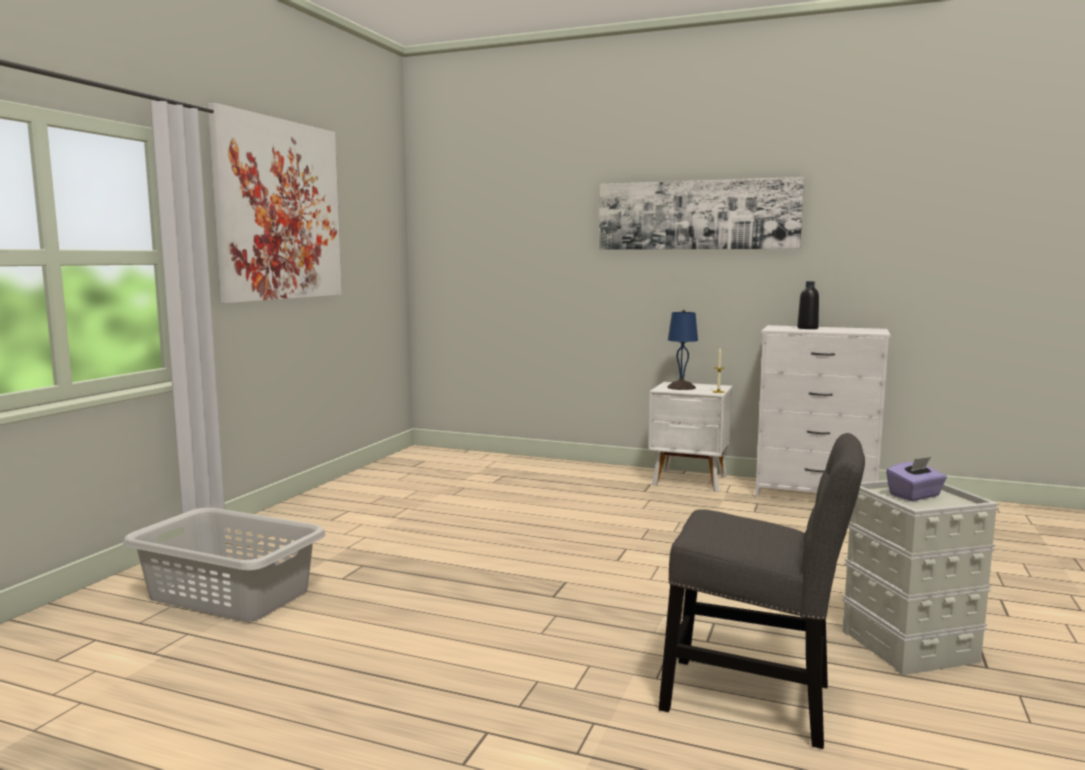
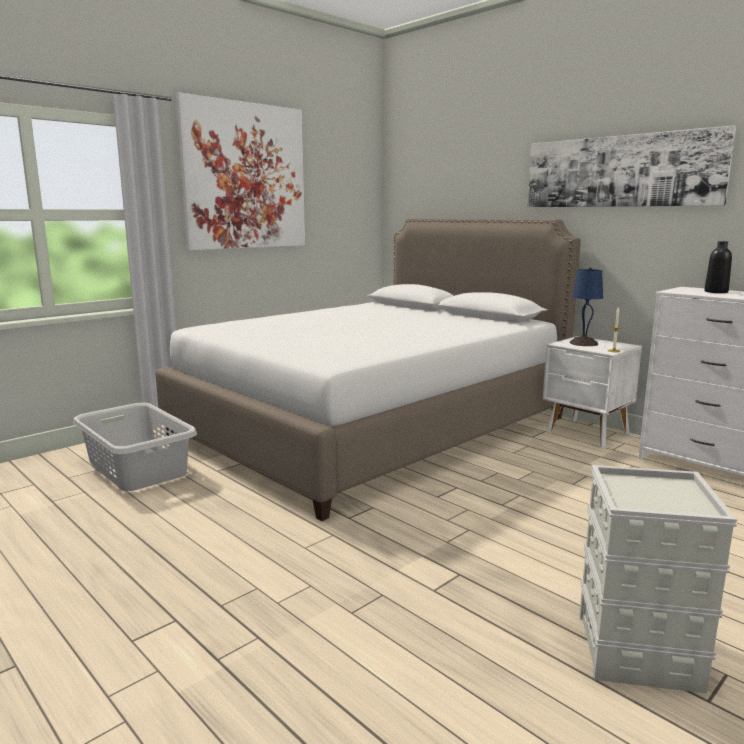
camera: 25 degrees right, 5 degrees up
grey chair [659,433,865,749] -> none
purple tissue box [886,457,947,501] -> none
none -> white bed [155,218,581,521]

